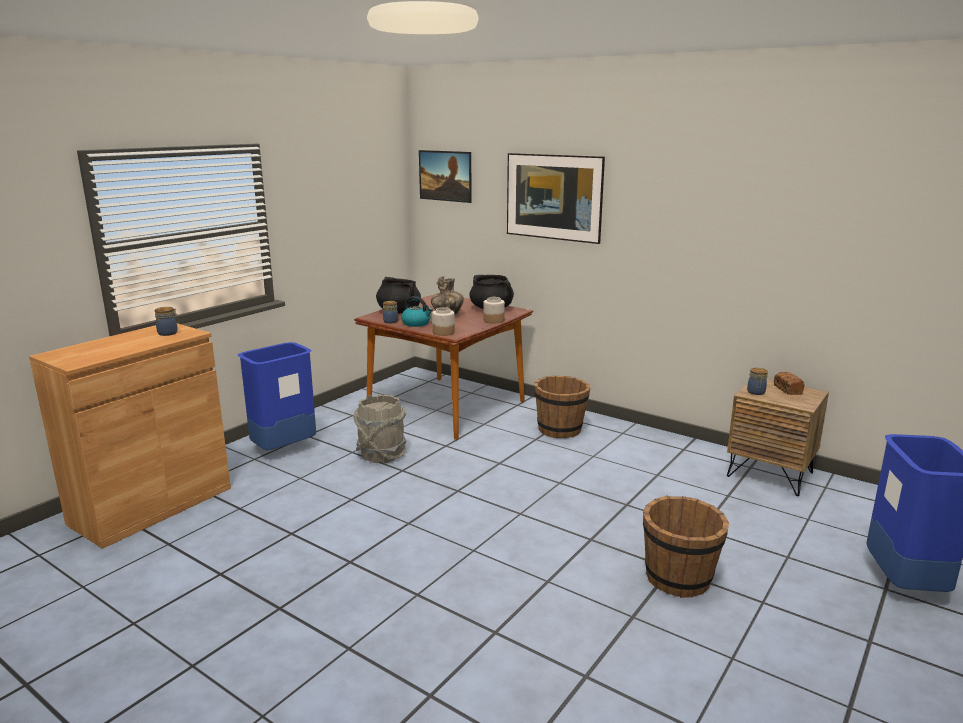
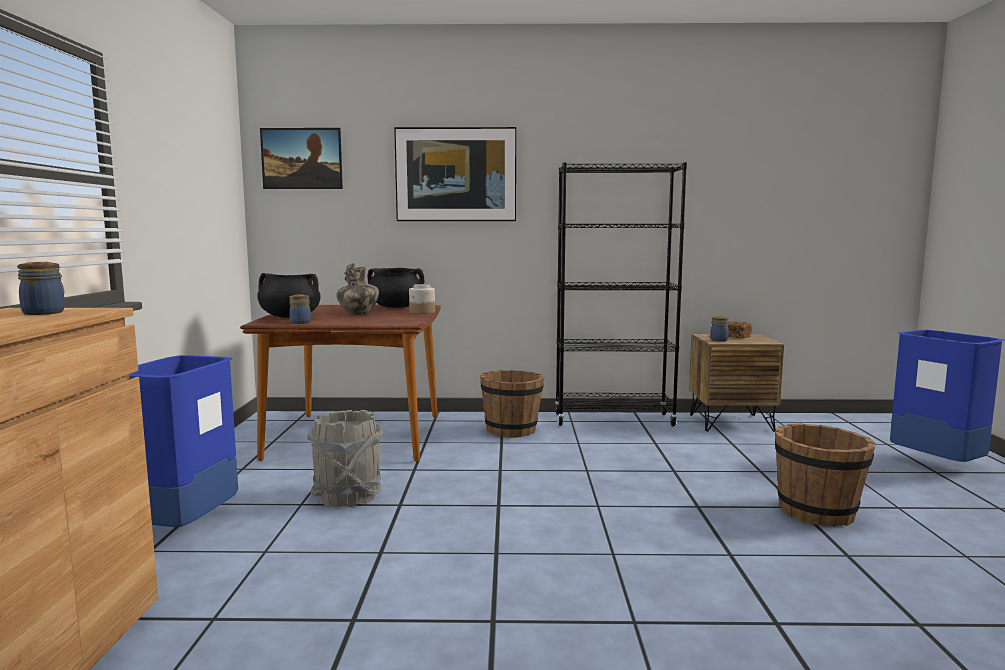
camera: 35 degrees left, 10 degrees down
kettle [401,296,433,327] -> none
jar [432,307,455,336] -> none
none -> black bookcase [555,162,687,426]

